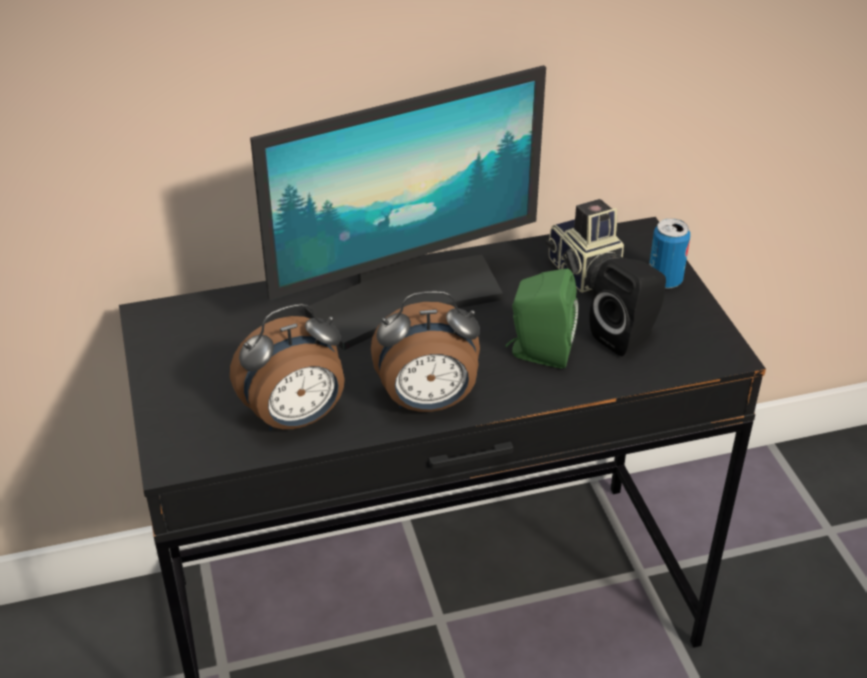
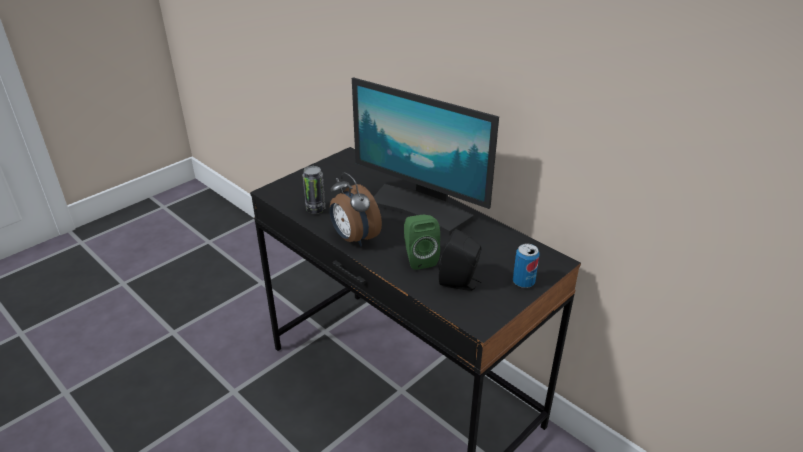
camera: 60 degrees right, 5 degrees down
alarm clock [230,304,345,431] -> can [303,166,325,214]
camera [545,199,624,293] -> none

